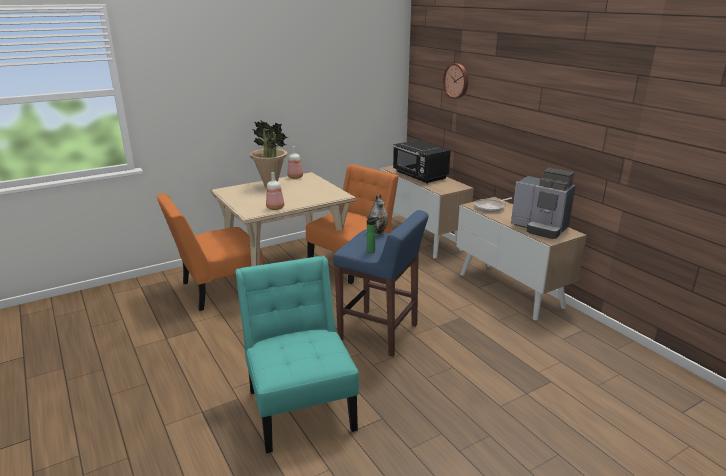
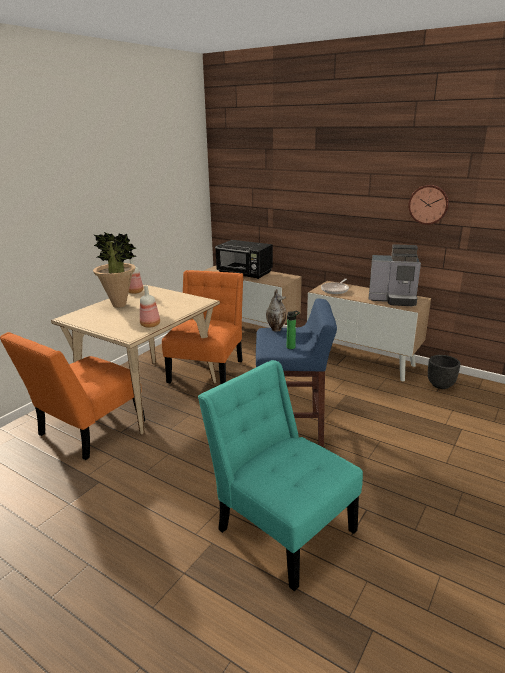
camera: 25 degrees left, 0 degrees up
wall clock [443,63,468,99] -> wall clock moved to [408,185,449,225]
none -> black planter [428,355,461,389]

